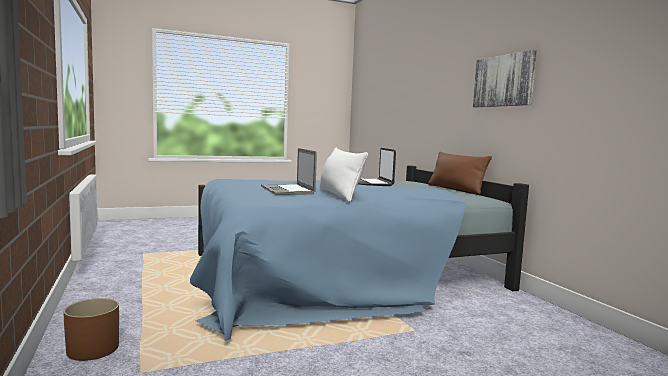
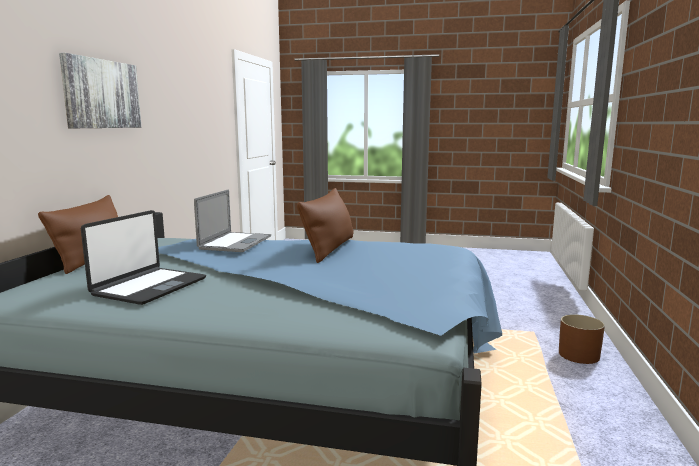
camera: 145 degrees left, 5 degrees up
laptop [261,148,317,195] -> laptop moved to [194,189,271,252]
white pillow [320,148,368,202] -> brown pillow [297,188,354,263]

